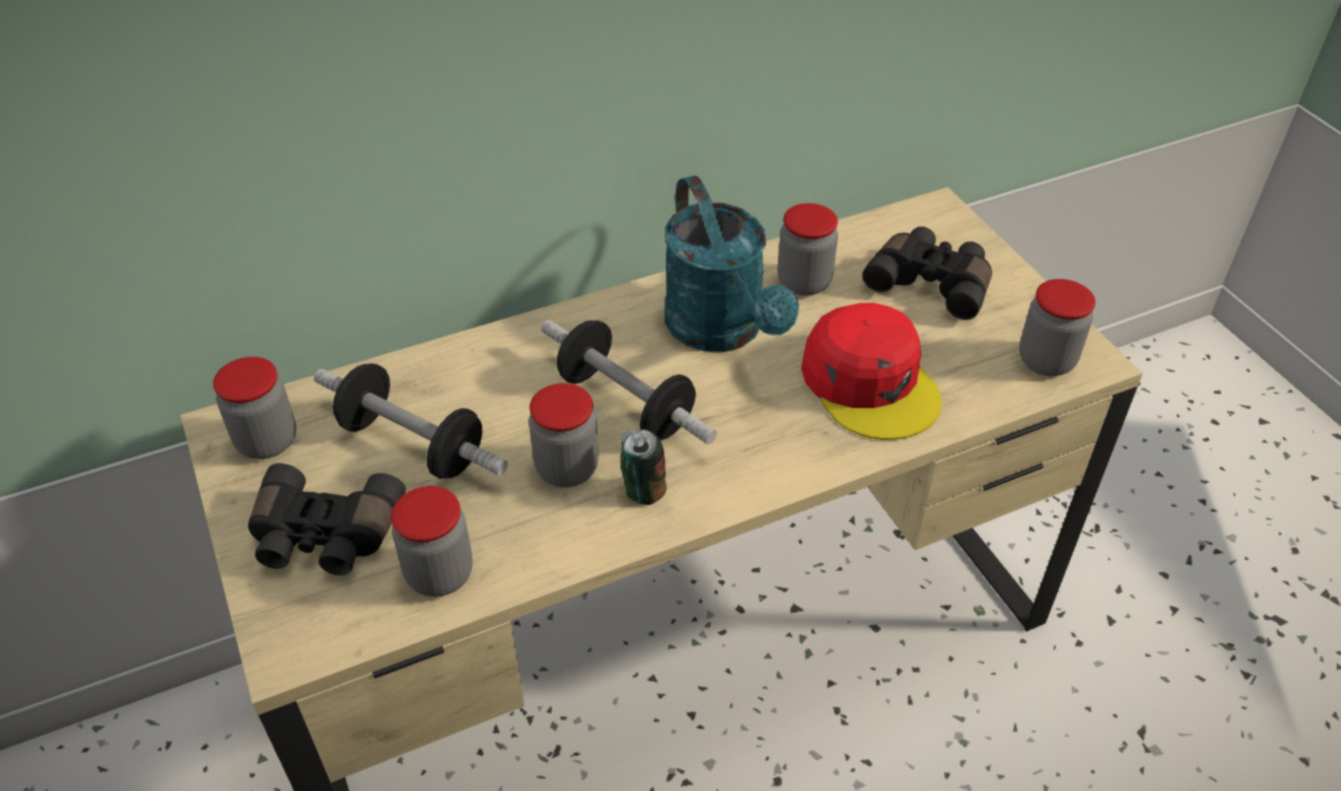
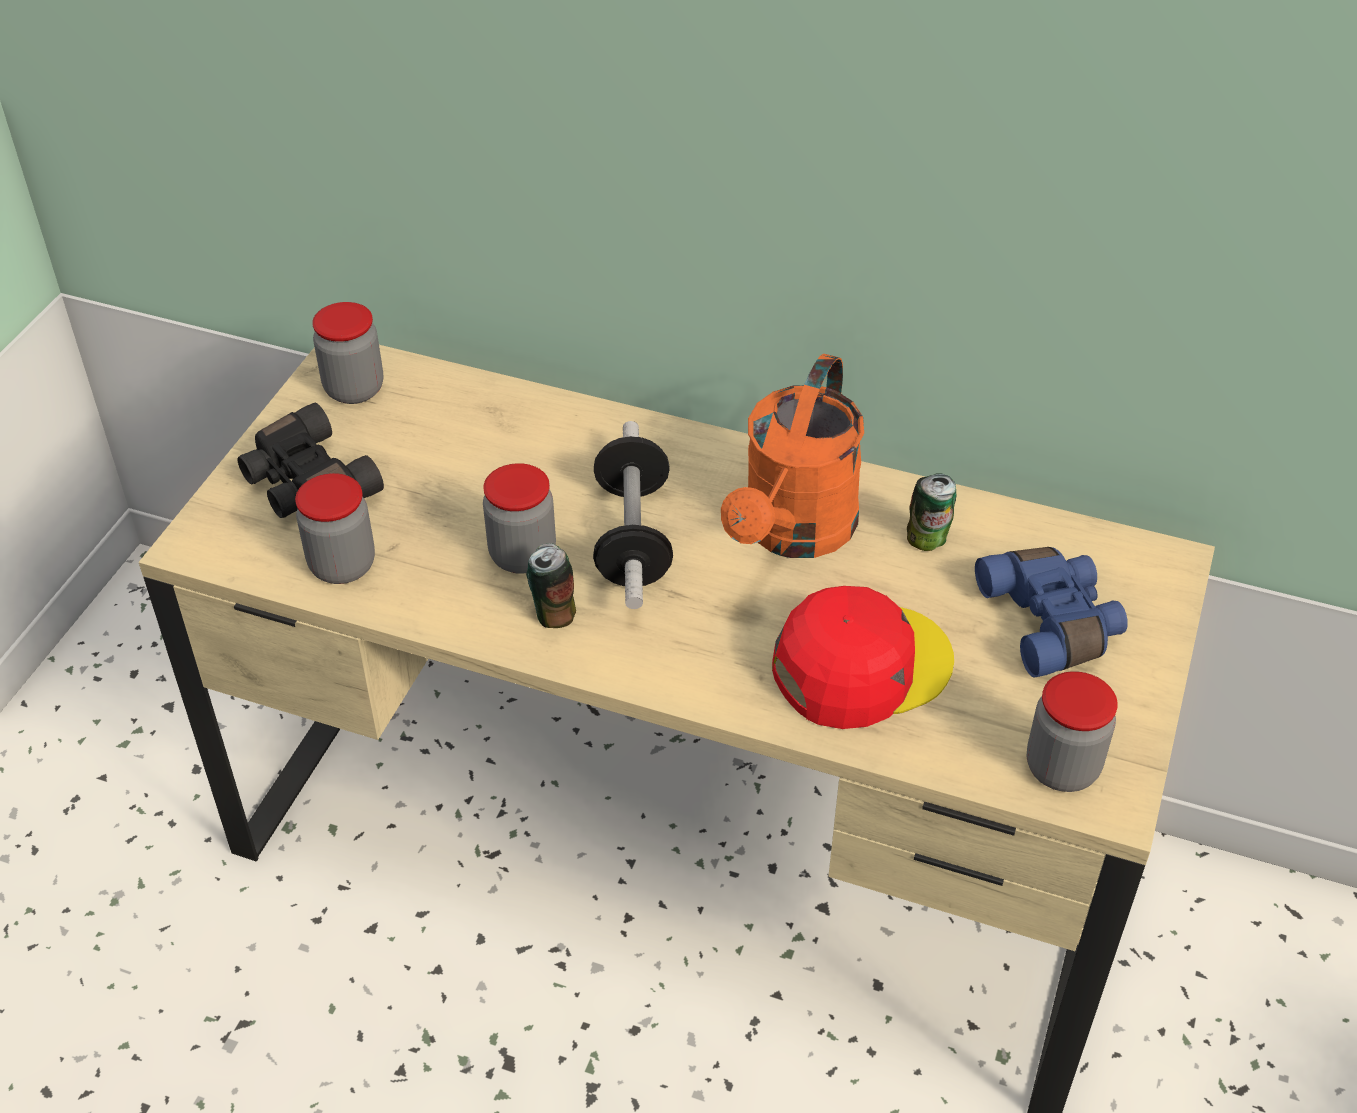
camera: 45 degrees right, 0 degrees up
dumbbell [314,363,508,479] -> none
turquoise watering can [665,176,799,352] -> orange watering can [721,354,864,558]
jar [778,203,838,296] -> can [907,473,957,551]
red cap [801,303,942,440] -> red cap turned 135 degrees counterclockwise [772,586,954,729]
black binoculars [862,226,992,320] -> blue binoculars [975,547,1128,677]

